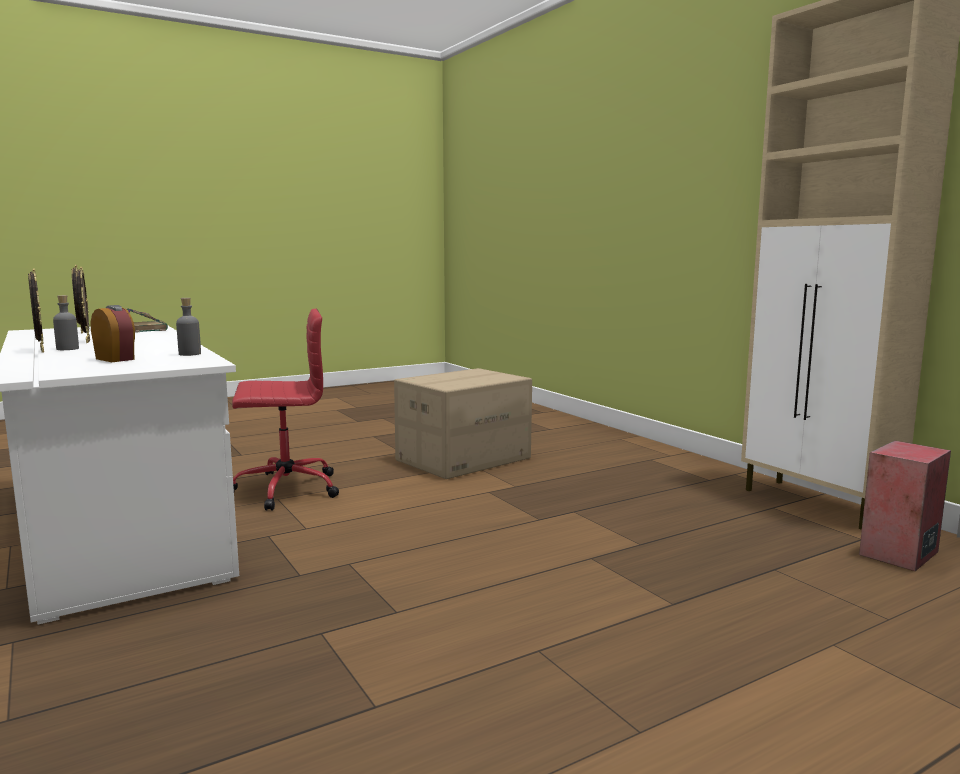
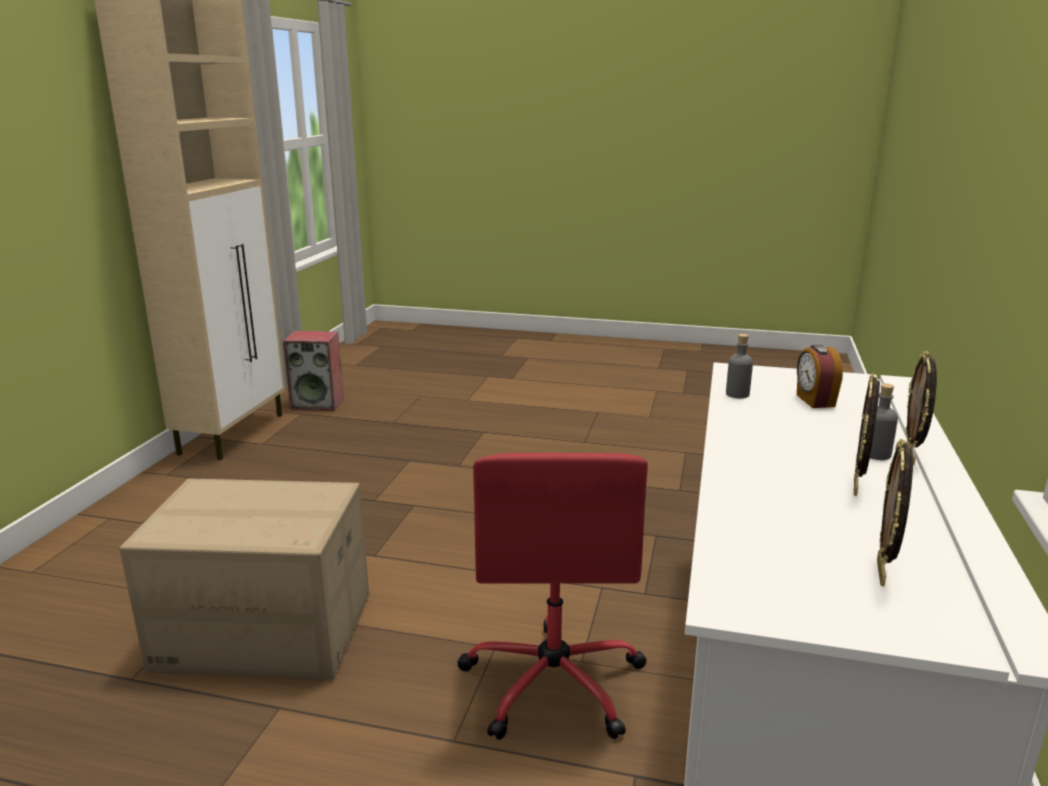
camera: 135 degrees left, 10 degrees up
book [126,308,168,333] -> none
red office chair [232,309,339,511] -> red office chair turned 120 degrees counterclockwise [457,453,648,740]

